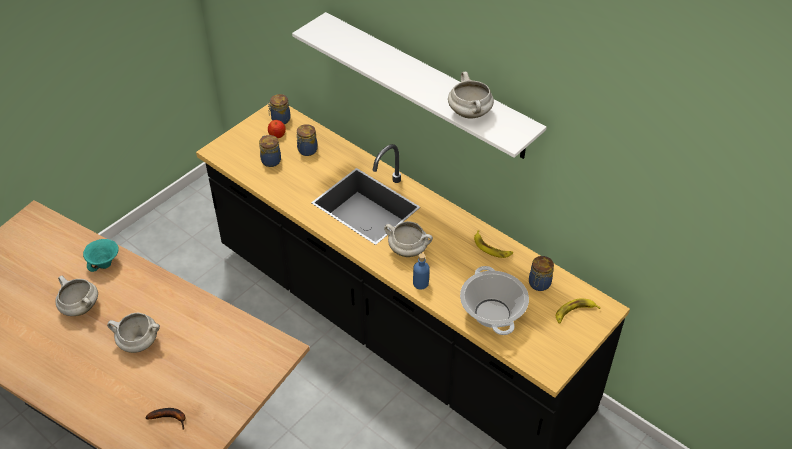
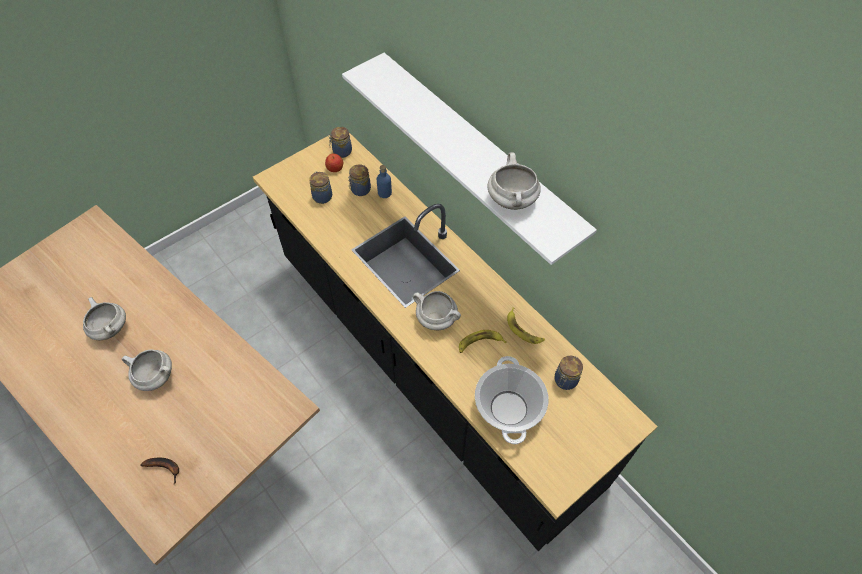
camera: 10 degrees right, 10 degrees up
turquoise bowl [83,239,119,272] -> none
blue bottle [413,253,430,289] -> blue bottle moved to [377,165,392,198]
banana [556,299,601,324] -> banana moved to [459,330,507,353]

